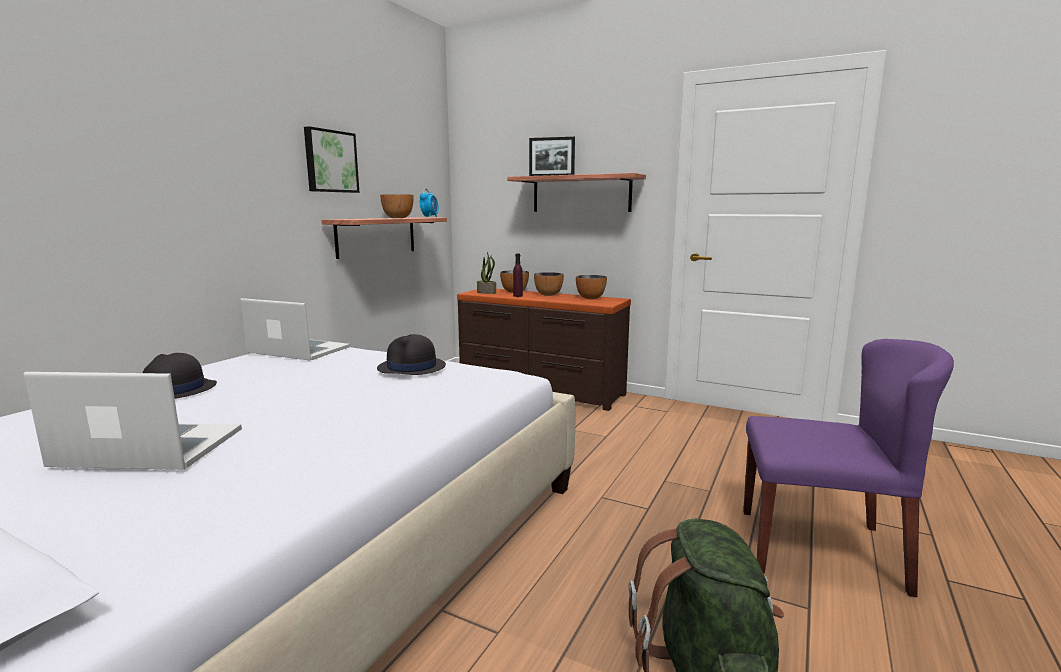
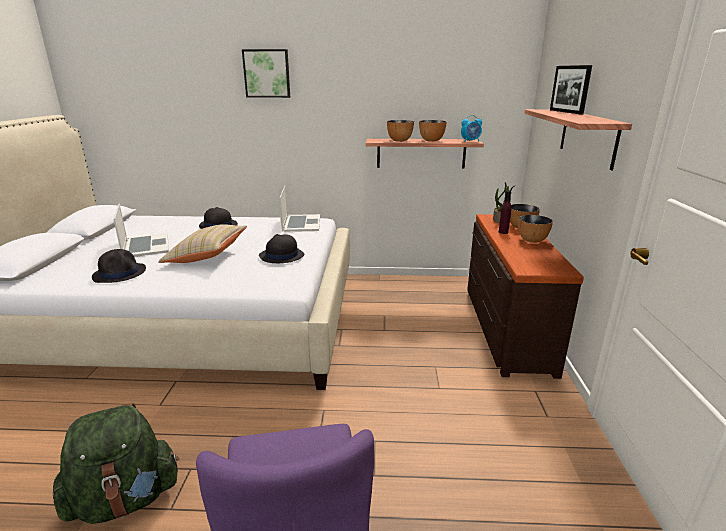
camera: 65 degrees right, 10 degrees up
picture [304,126,360,193] -> picture moved to [242,49,290,98]
bowl [576,275,607,299] -> bowl moved to [387,120,414,142]
none -> black hat [92,249,146,283]
none -> beige pillow [158,224,247,263]

